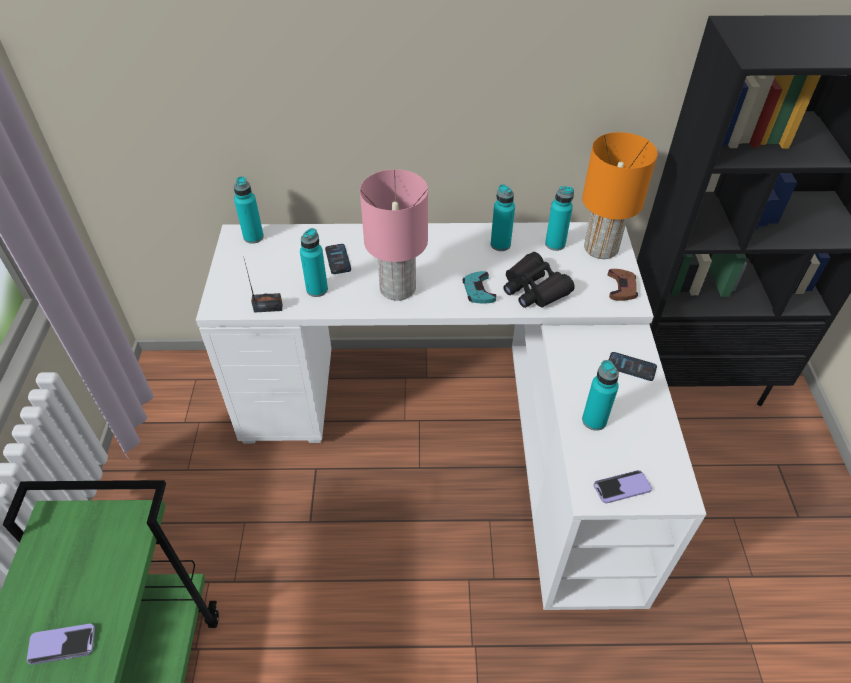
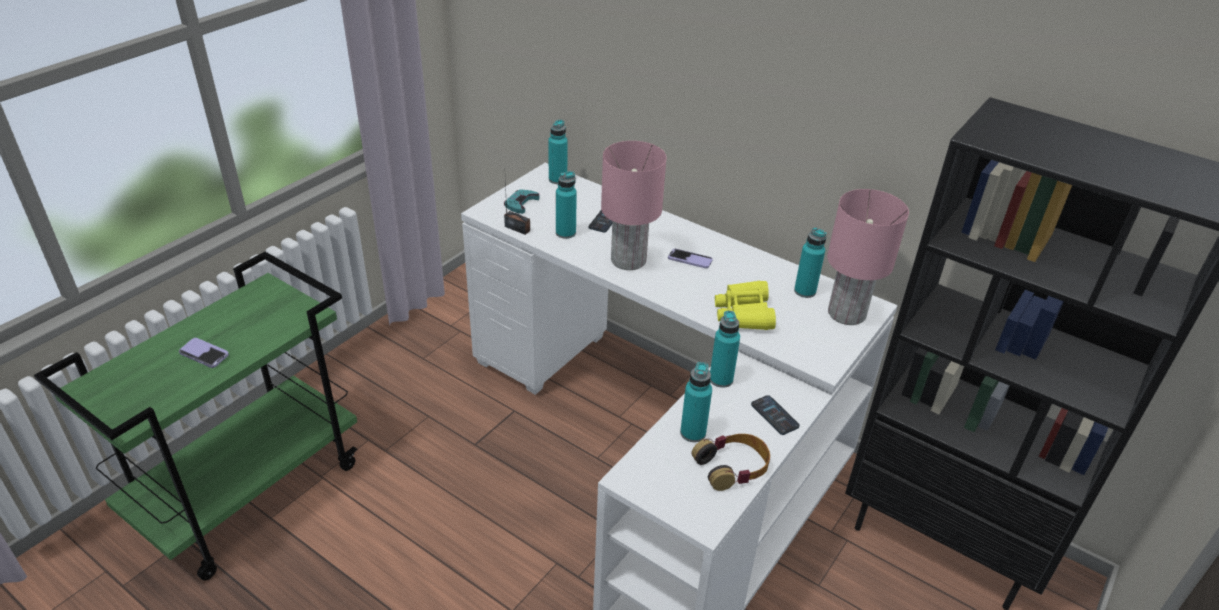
camera: 35 degrees right, 10 degrees down
turquoise game controller [462,271,496,304] -> turquoise game controller moved to [504,190,539,214]
turquoise bottle [491,184,515,251] -> turquoise bottle moved to [710,311,740,388]
black binoculars [503,252,575,308] -> yellow binoculars [715,281,776,330]
orange table lamp [582,132,658,259] -> pink table lamp [827,189,909,325]
phone [594,470,652,503] -> phone moved to [668,249,713,268]
brown game controller [607,269,638,301] -> none
none -> headphones [691,434,770,491]

